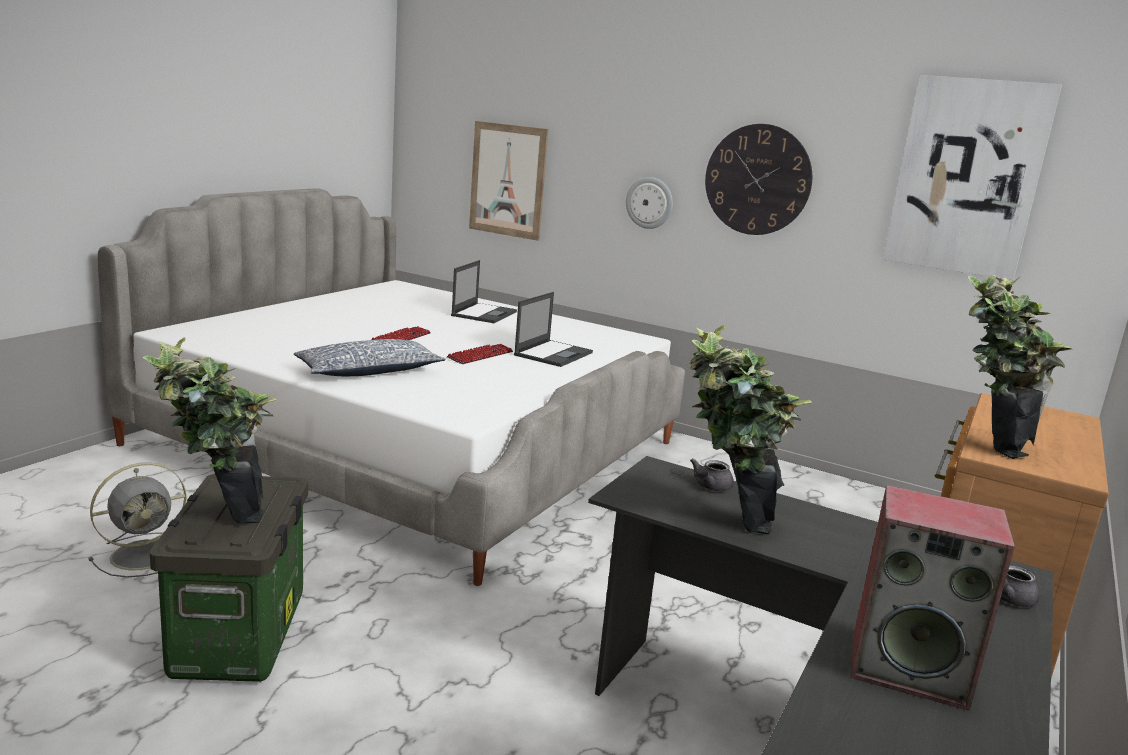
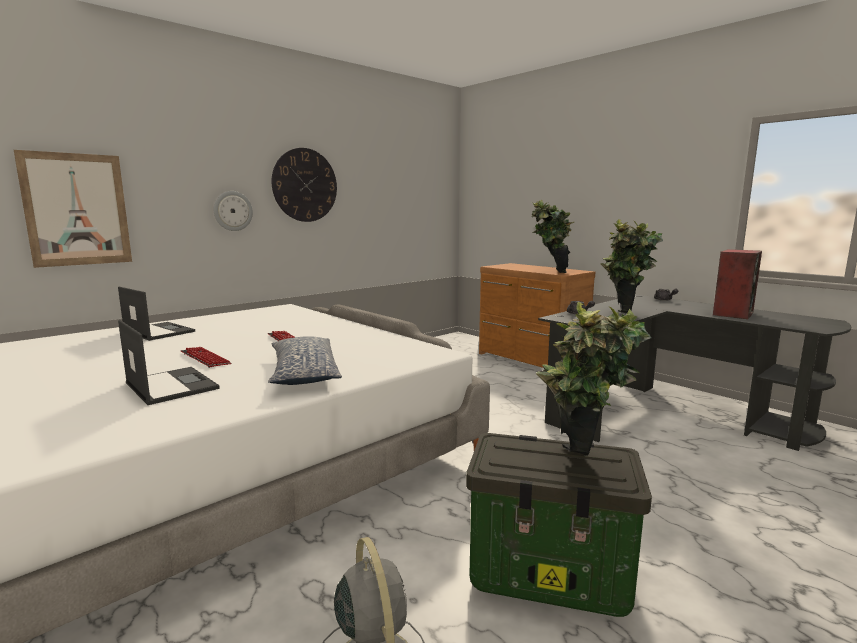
camera: 70 degrees left, 5 degrees down
laptop [514,292,593,367] -> laptop moved to [118,320,219,405]
picture [882,75,1062,280] -> none

